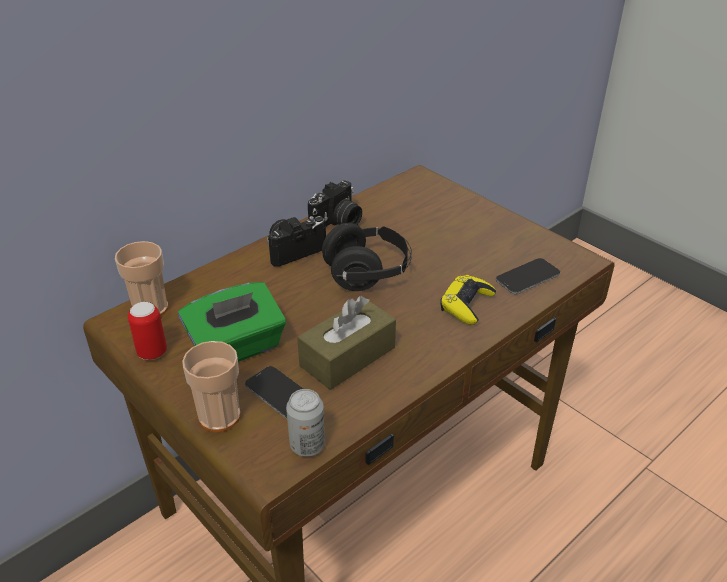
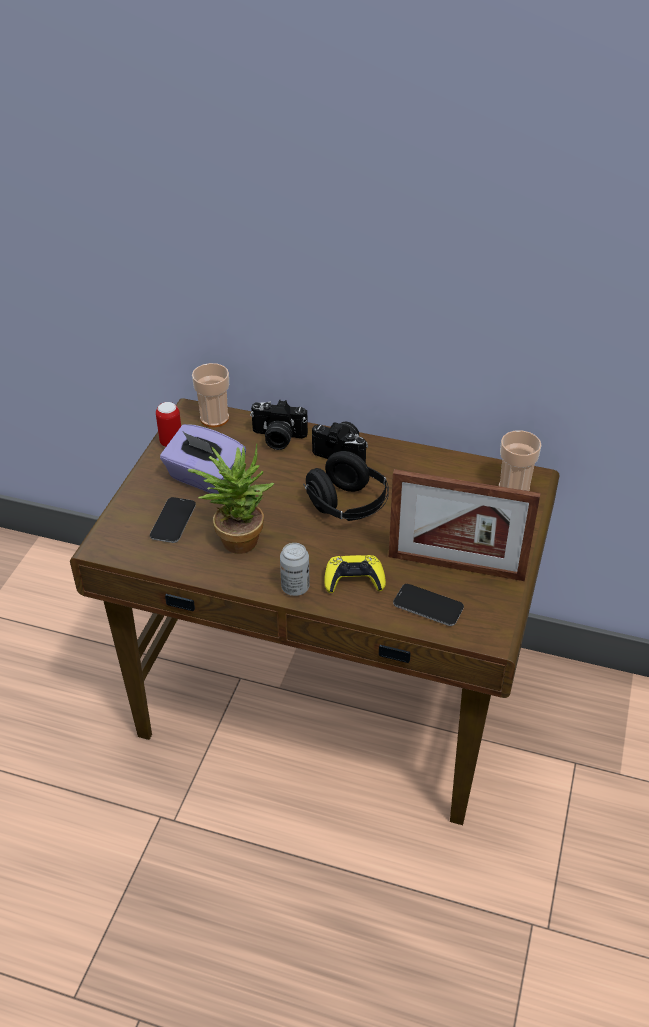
camera: 60 degrees right, 5 degrees up
green tissue box [178,282,286,362] -> purple tissue box [160,424,246,494]
cup [182,341,240,432] -> cup moved to [499,431,542,491]
can [286,389,325,457] -> can moved to [280,543,310,596]
brown tissue box [297,296,396,390] -> potted plant [188,444,275,554]
camera [308,180,362,226] -> camera moved to [250,400,308,450]
none -> picture frame [389,469,540,581]

